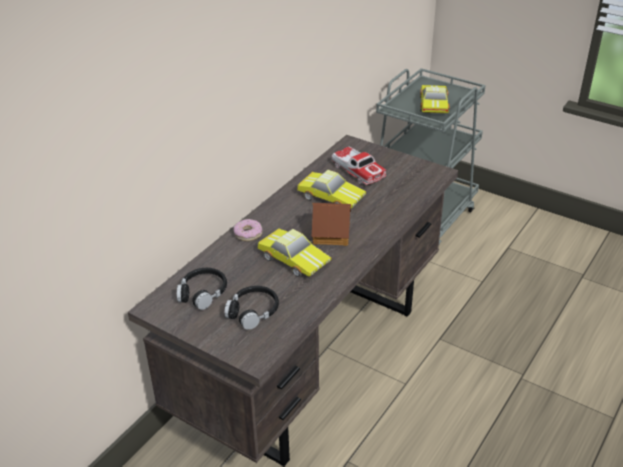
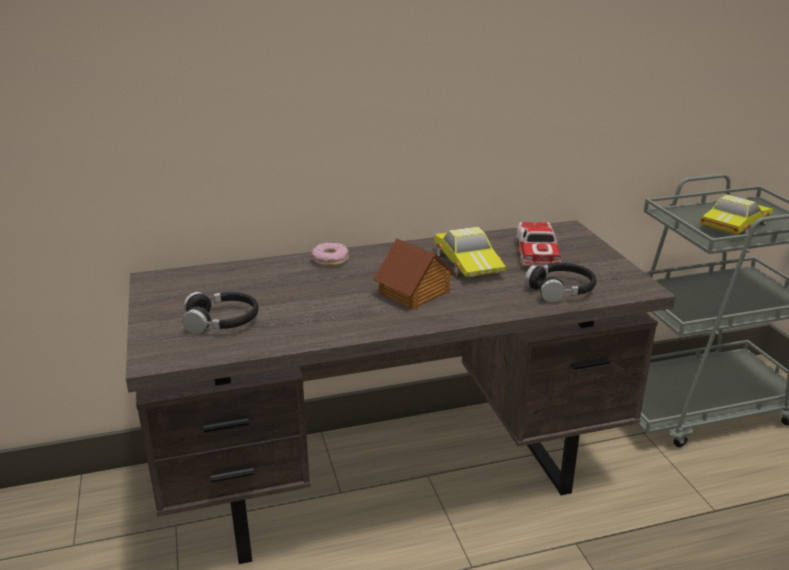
camera: 40 degrees right, 10 degrees down
black headphones [177,268,227,310] -> black headphones moved to [525,263,596,302]
toy car [258,229,332,277] -> none

